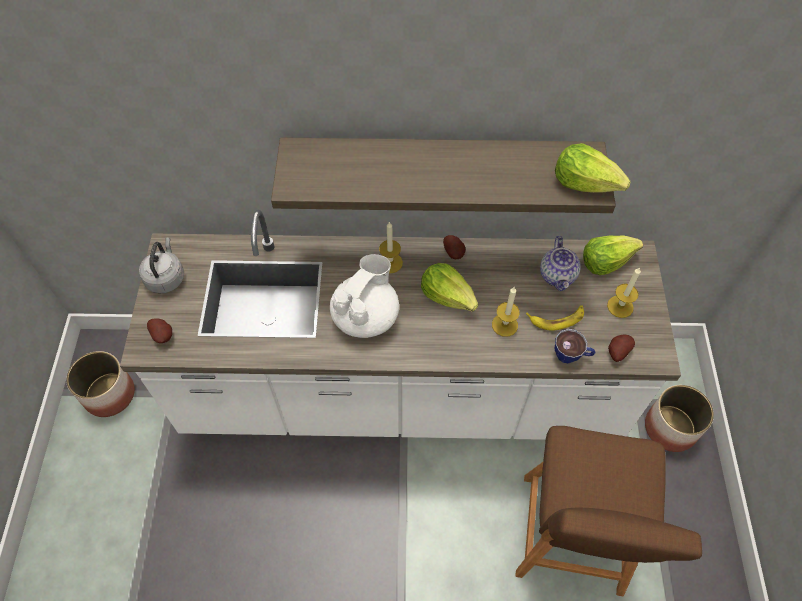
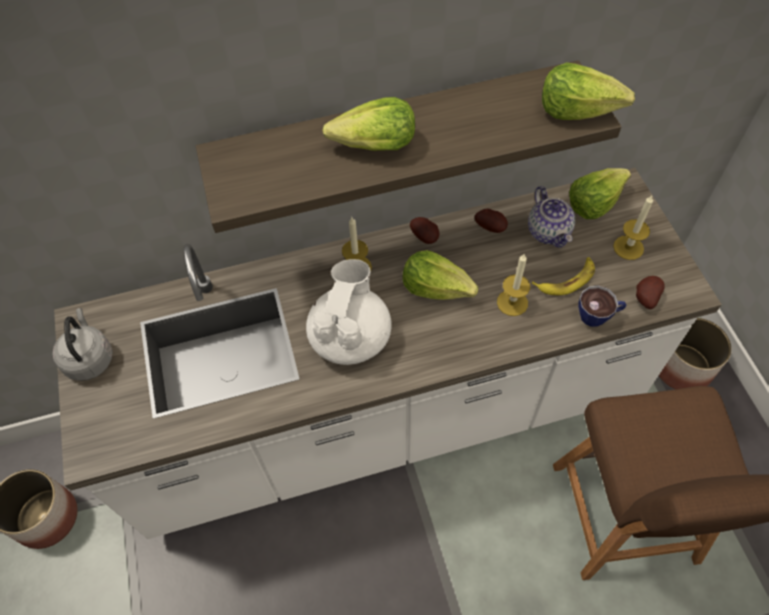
camera: 15 degrees left, 0 degrees up
potato [147,318,172,343] -> potato moved to [474,209,508,233]
none -> lettuce [322,97,415,151]

